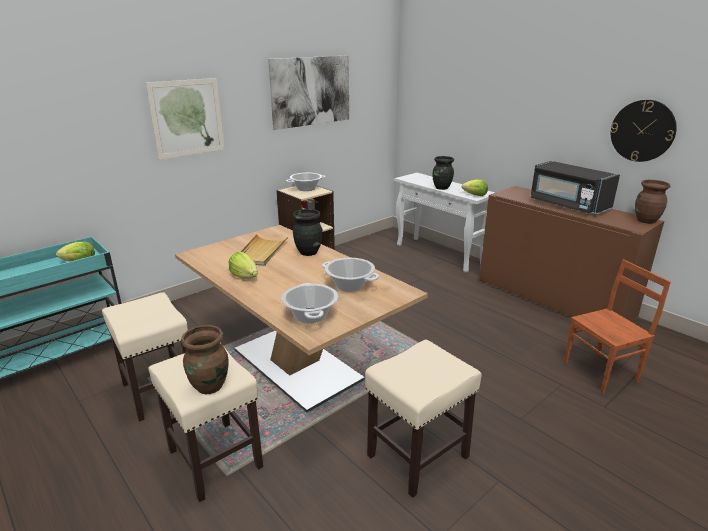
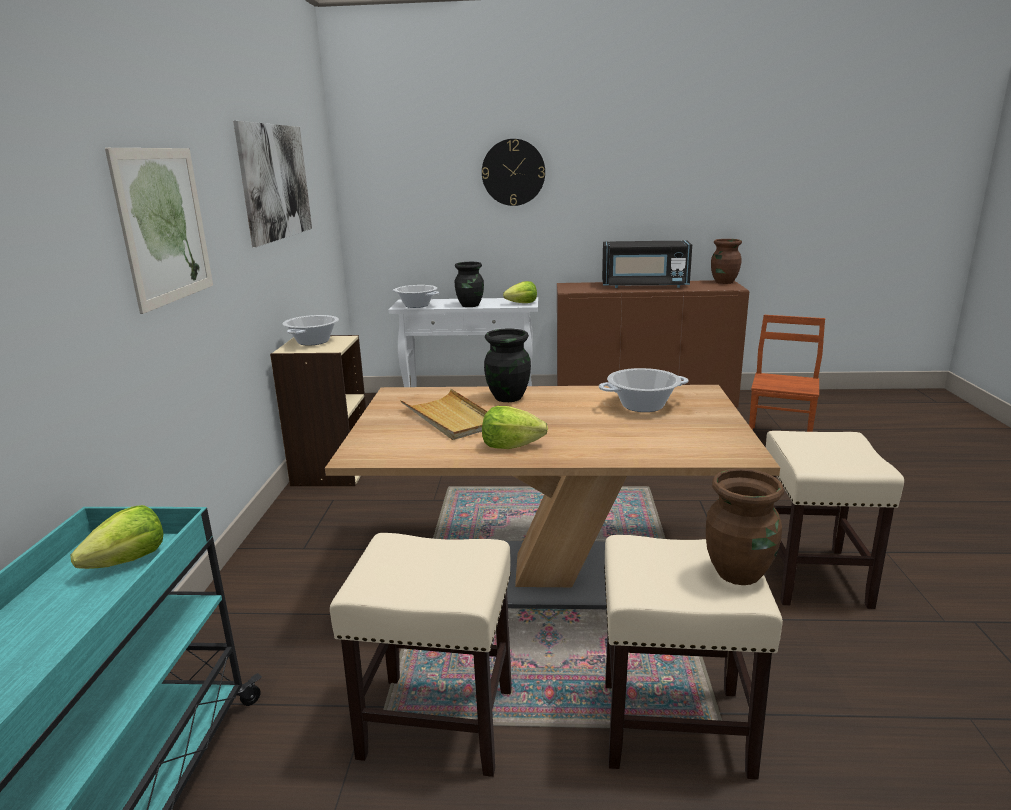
camera: 45 degrees left, 5 degrees down
cooking pot [282,283,338,323] -> cooking pot moved to [393,285,440,308]
wall clock [610,100,677,162] -> wall clock moved to [482,139,545,206]

